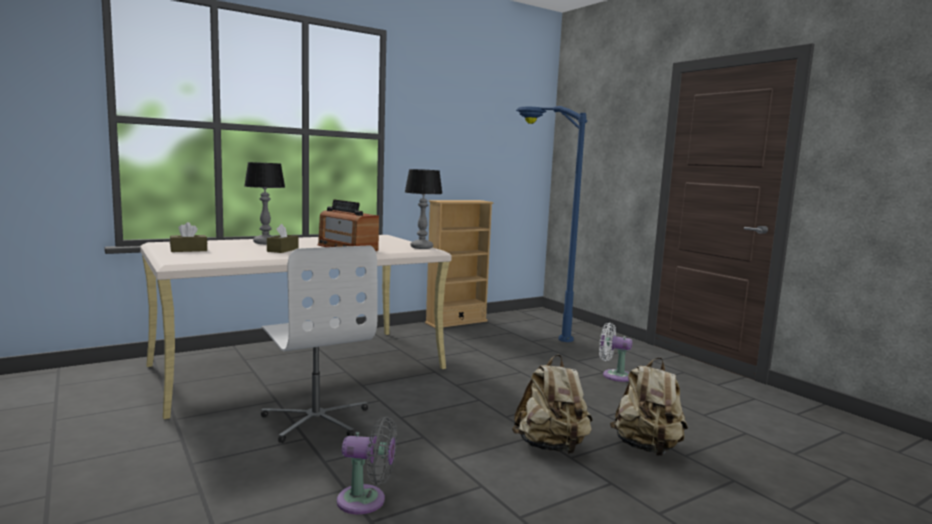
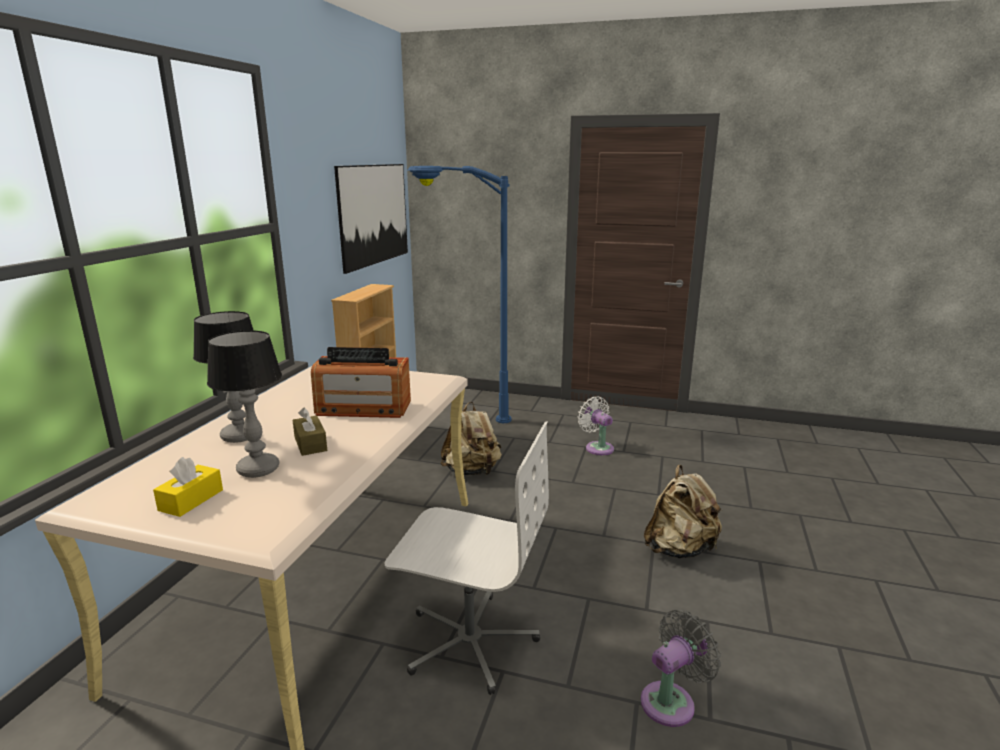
camera: 40 degrees left, 10 degrees up
brown tissue box [170,222,207,252] -> yellow tissue box [153,457,223,517]
table lamp [405,169,443,249] -> table lamp moved to [207,330,282,478]
white fan [599,323,632,382] -> white fan turned 75 degrees clockwise [578,397,614,455]
beige backpack [610,358,688,456] -> beige backpack moved to [441,402,502,475]
none -> picture [334,164,408,274]

